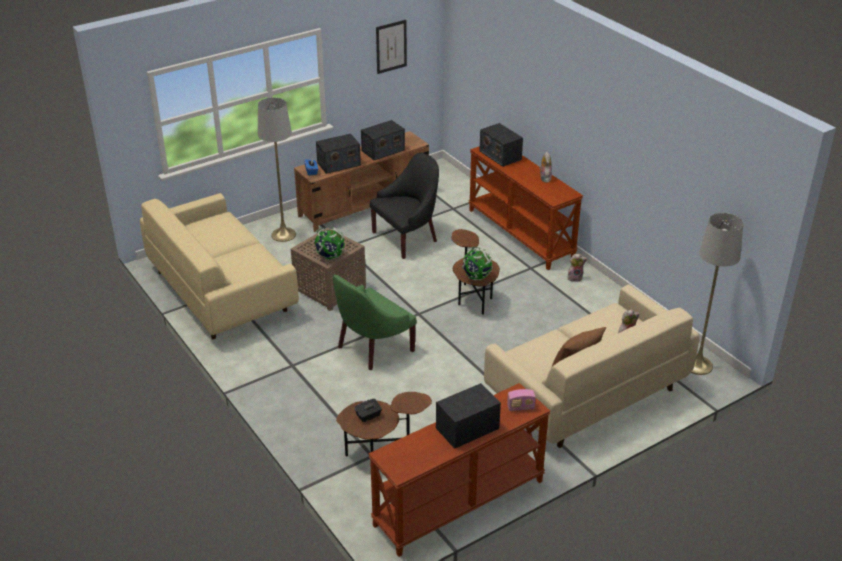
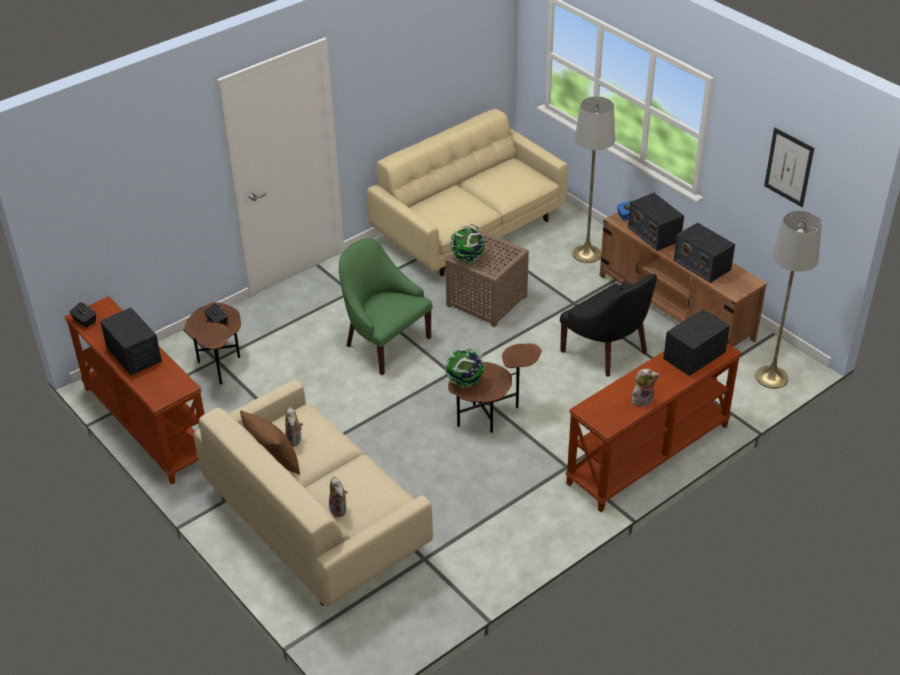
camera: 85 degrees right, 5 degrees up
radio [507,389,536,411] -> none
plush toy [567,254,587,282] -> plush toy moved to [285,407,303,447]
grey floor lamp [691,213,743,375] -> grey floor lamp moved to [755,211,822,389]
none -> black tissue box [69,302,96,327]

